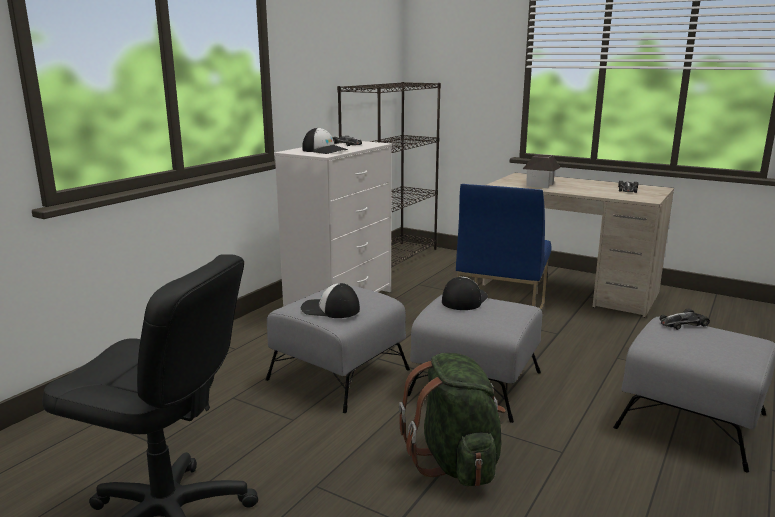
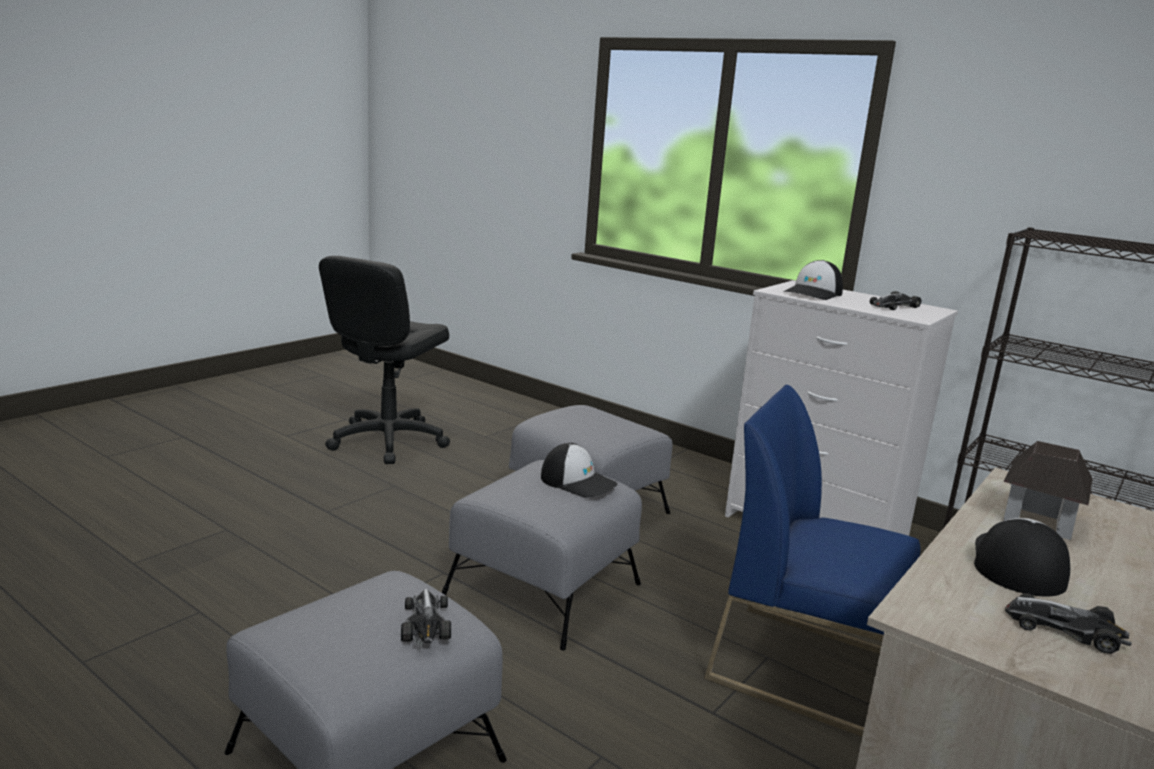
camera: 95 degrees right, 0 degrees up
cap [301,283,360,318] -> cap moved to [974,518,1070,596]
green backpack [399,353,505,487] -> none

